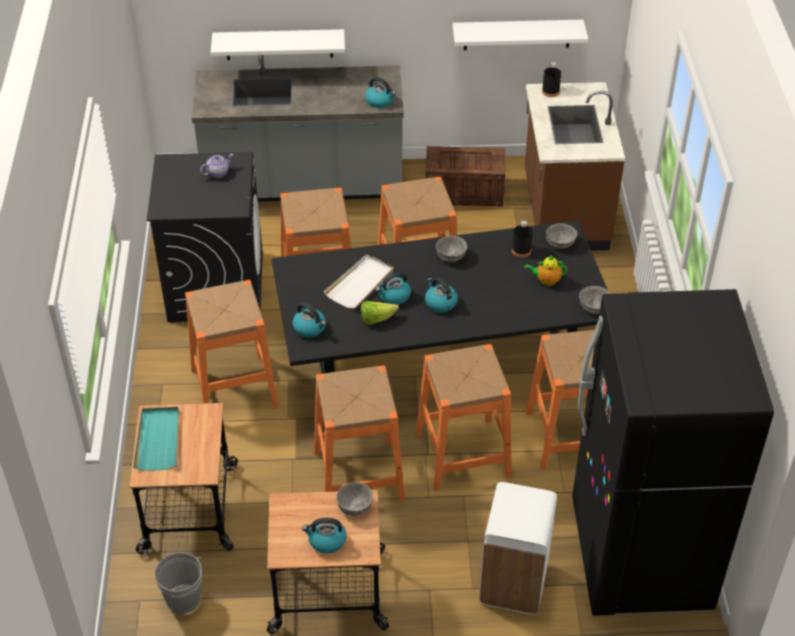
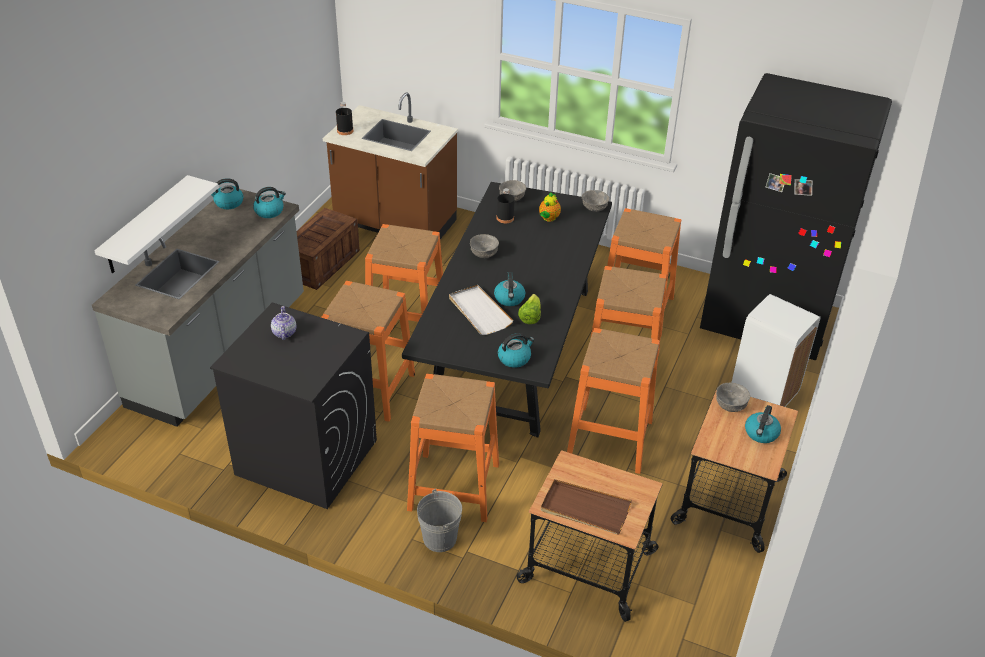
camera: 65 degrees left, 5 degrees down
turquoise tray [133,407,179,471] -> brown tray [541,479,632,535]
grey bucket [155,553,202,614] -> grey bucket moved to [417,489,462,552]
kettle [425,278,458,313] -> kettle moved to [211,178,243,209]
white shelf [453,20,588,50] -> none

